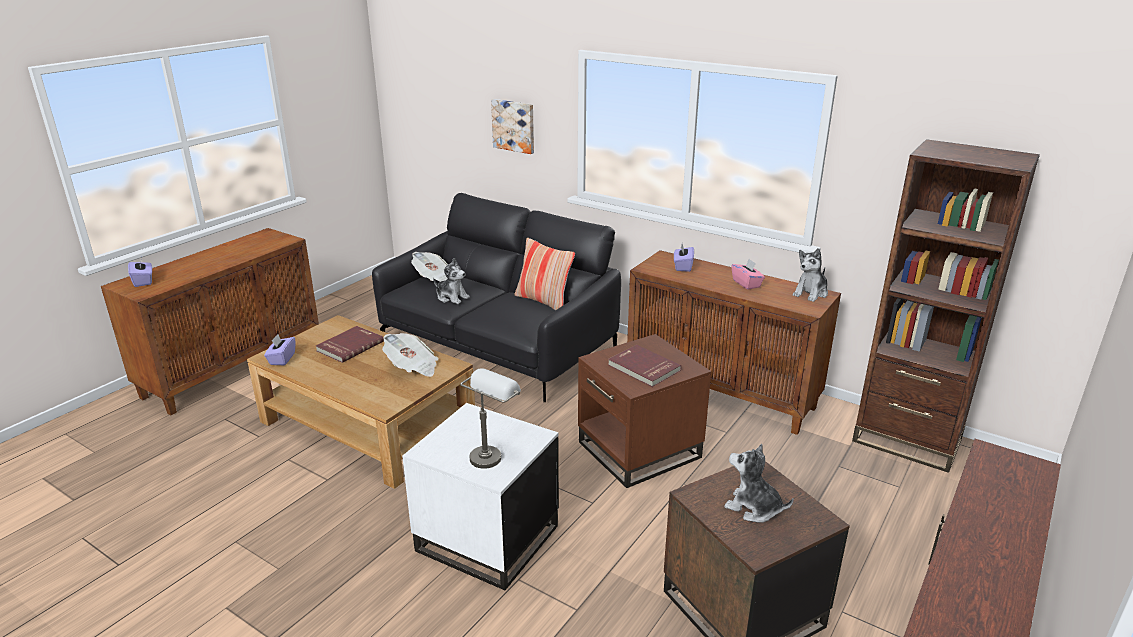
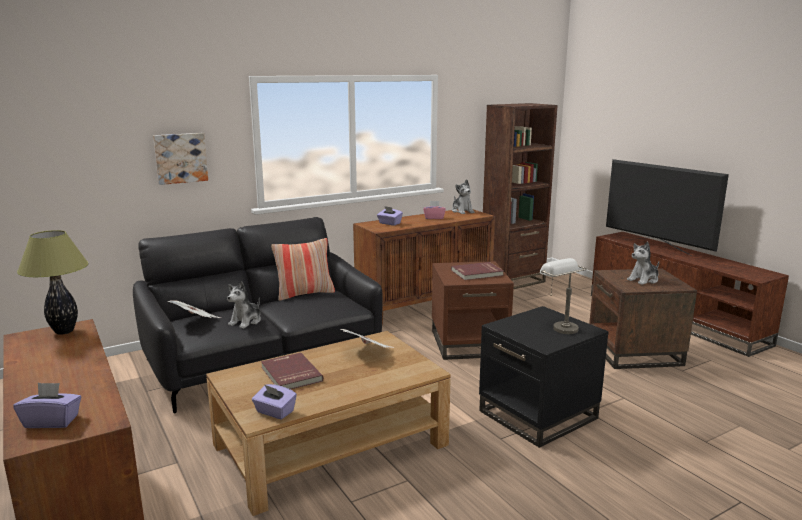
camera: 65 degrees left, 10 degrees down
white side table [402,403,559,590] -> black side table [479,306,609,448]
plush toy [433,258,470,304] -> plush toy turned 150 degrees clockwise [227,281,261,329]
none -> table lamp [17,230,88,335]
none -> television [606,159,729,256]

